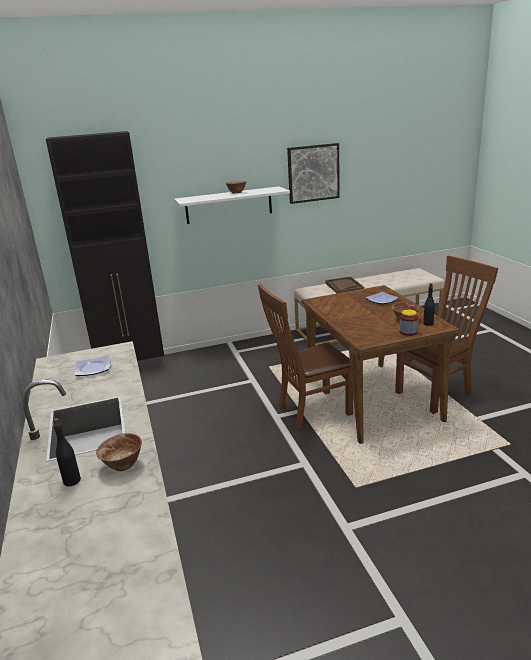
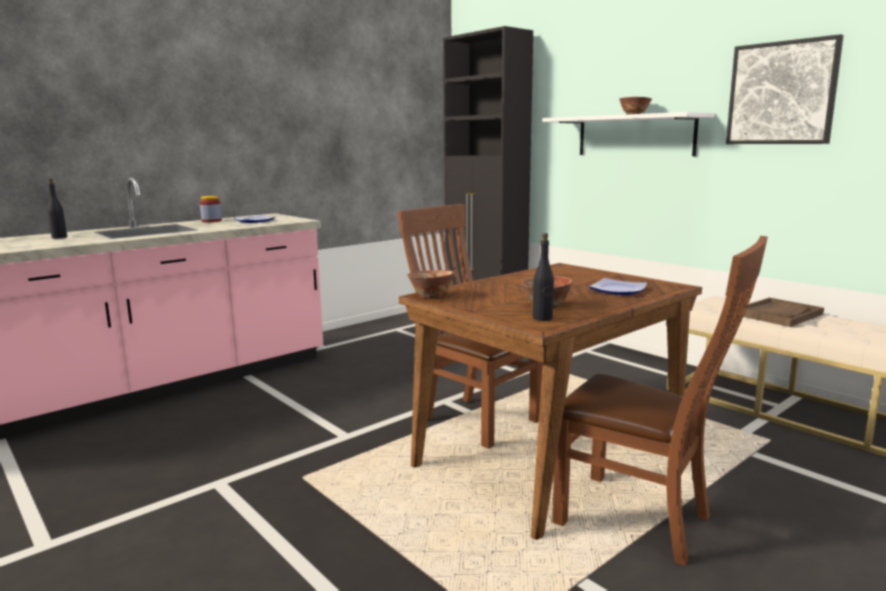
camera: 65 degrees right, 10 degrees down
bowl [96,433,142,471] -> bowl moved to [407,270,454,298]
jar [400,310,418,336] -> jar moved to [200,196,222,222]

